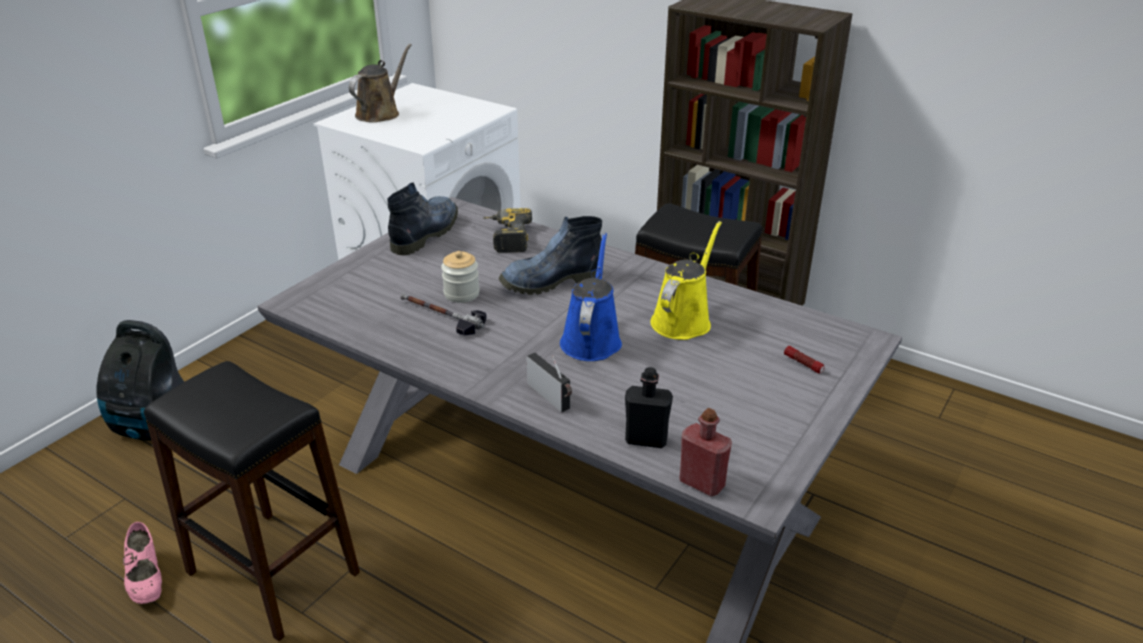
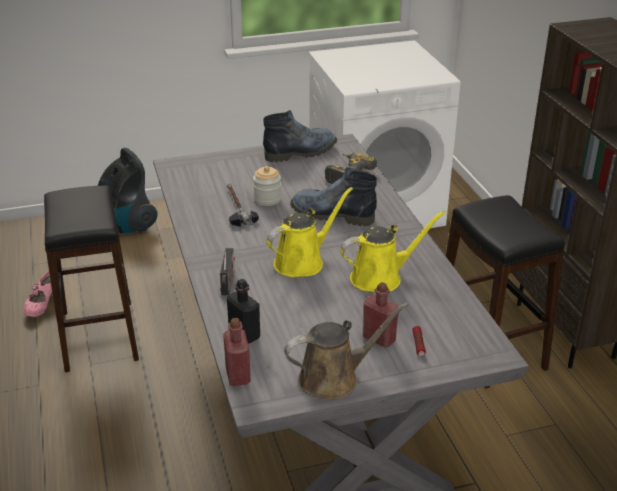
camera: 40 degrees right, 0 degrees up
brown watering can [349,44,412,122] -> brown watering can moved to [284,302,409,400]
blue watering can [560,233,622,361] -> yellow watering can [267,187,353,277]
none -> red bottle [363,282,399,348]

